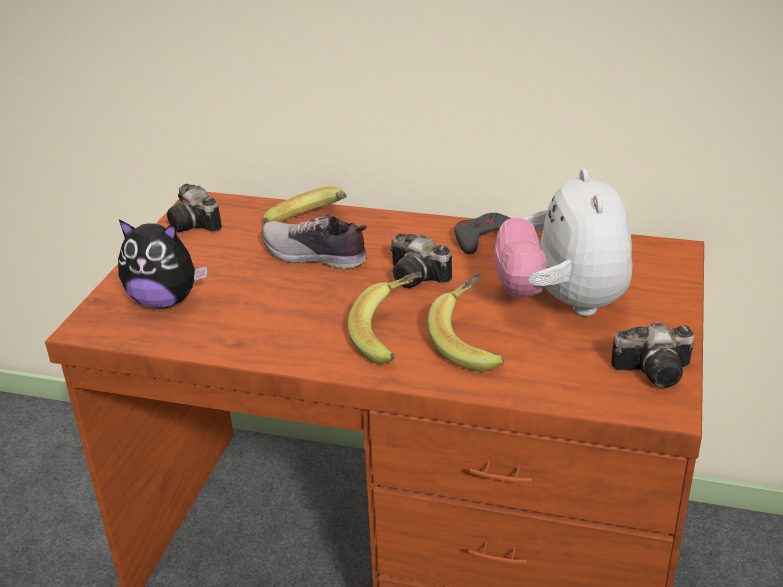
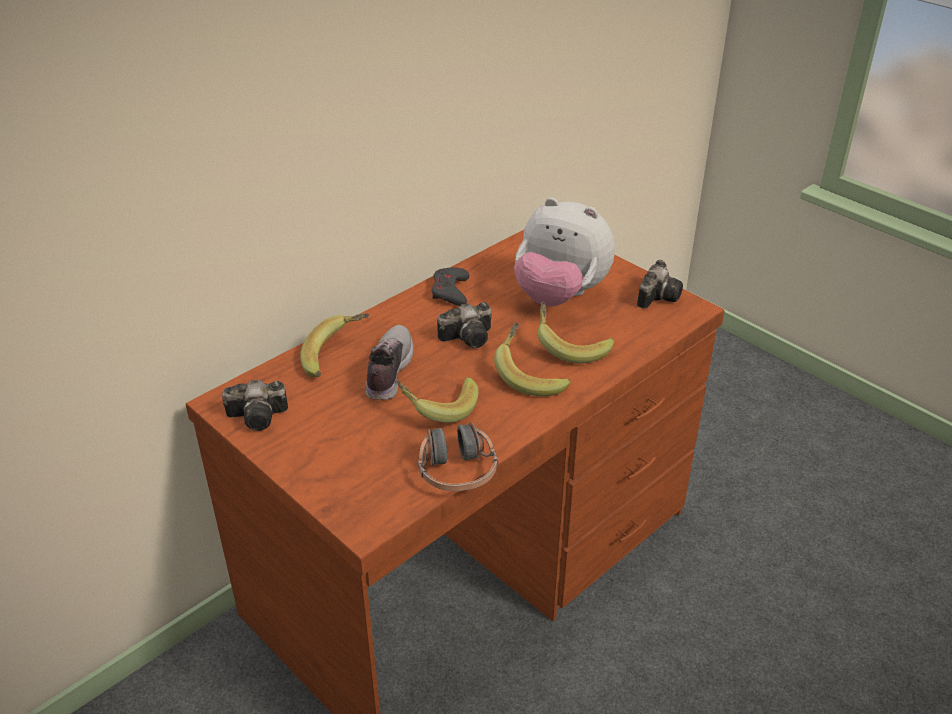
camera: 60 degrees left, 5 degrees up
plush toy [118,219,207,308] -> none
shoe [261,214,367,269] -> shoe turned 135 degrees clockwise [366,325,414,400]
none -> banana [395,377,478,423]
none -> headphones [418,422,498,491]

